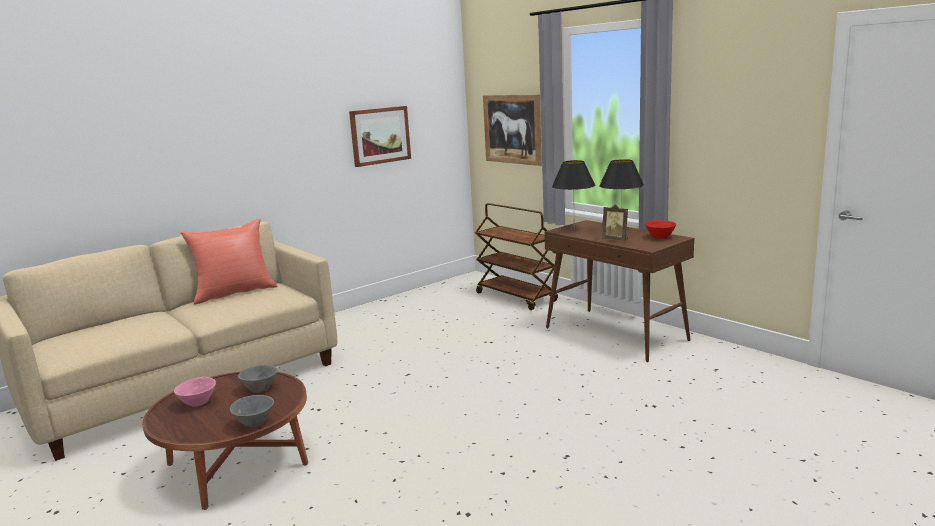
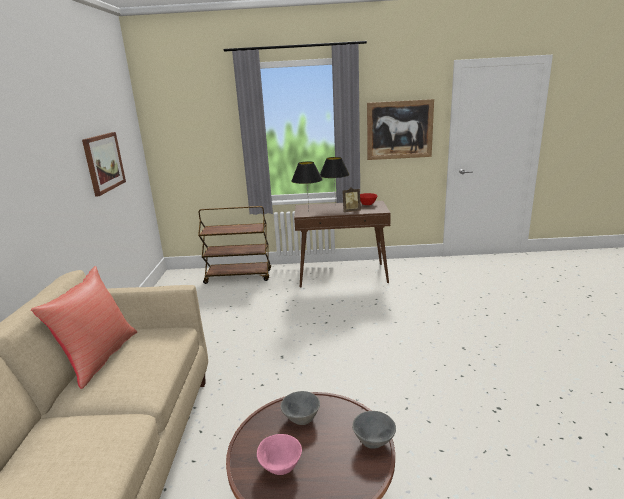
camera: 50 degrees left, 5 degrees up
picture [483,94,542,166] -> picture moved to [367,99,434,160]

